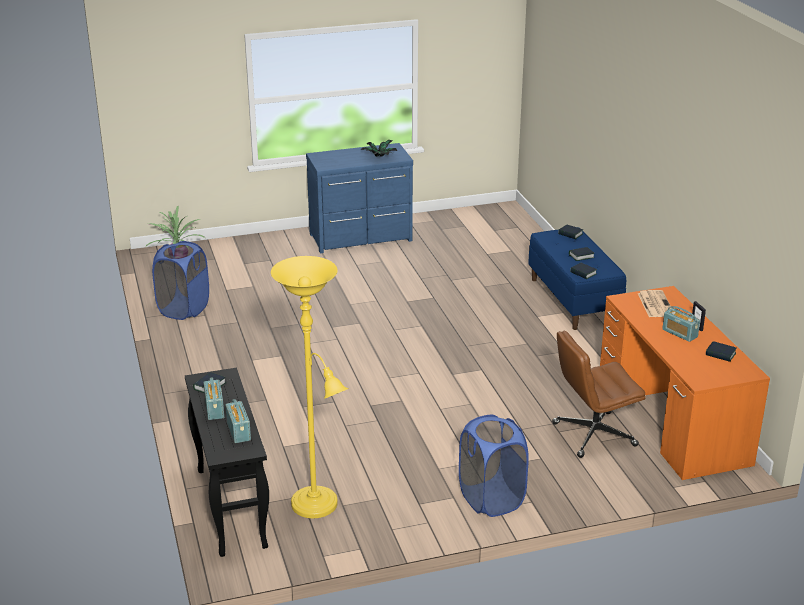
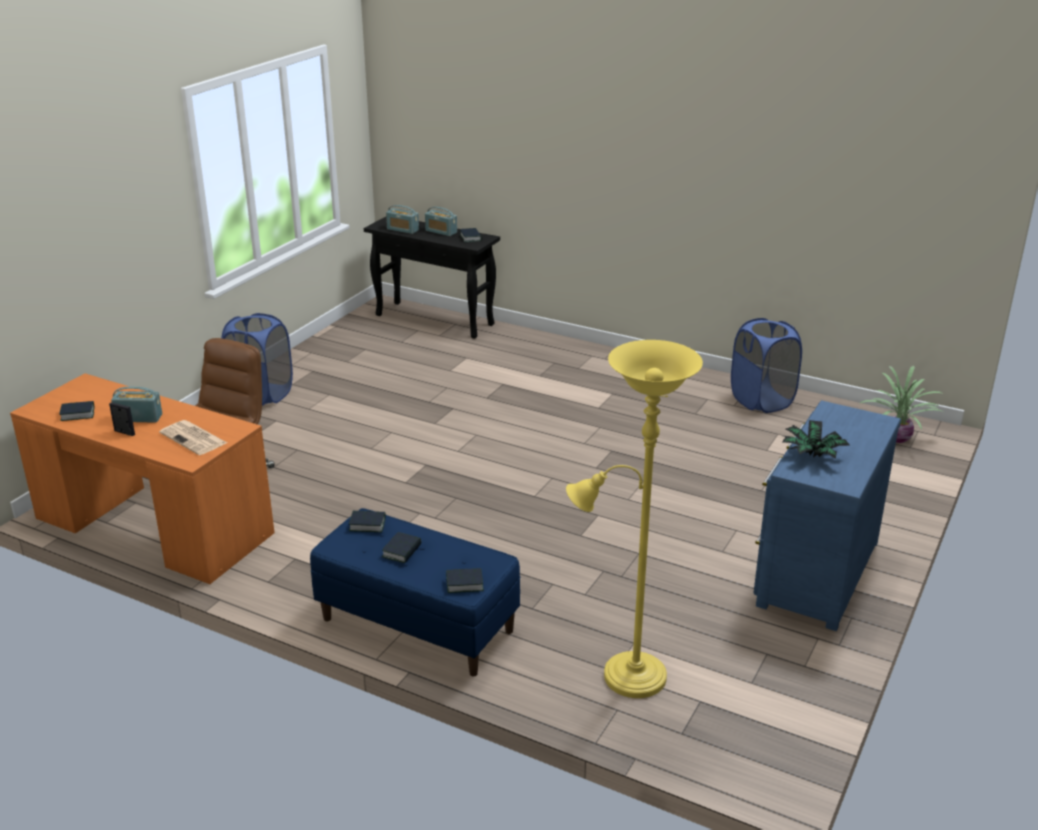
camera: 135 degrees right, 0 degrees up
yellow floor lamp [271,256,348,518] -> yellow floor lamp moved to [566,340,703,698]

